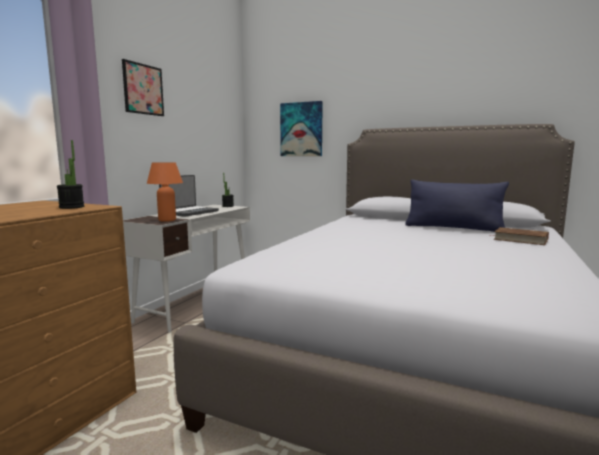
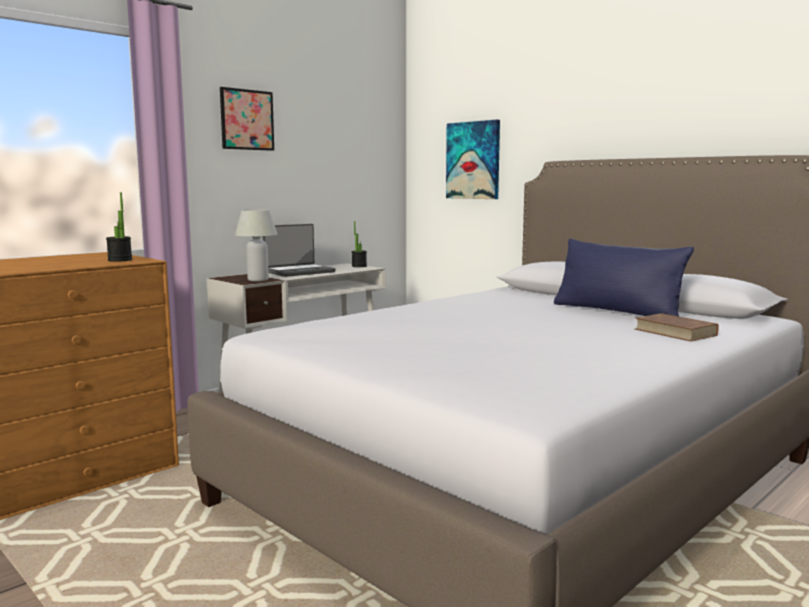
camera: 20 degrees right, 0 degrees up
orange table lamp [147,162,183,222] -> white table lamp [235,209,278,281]

